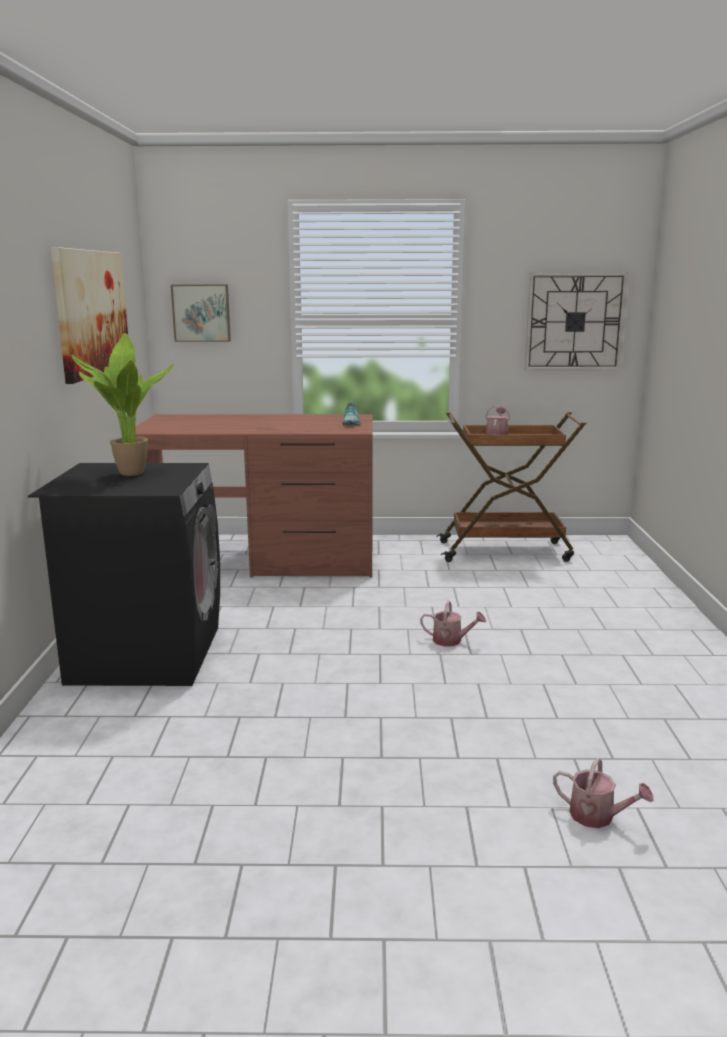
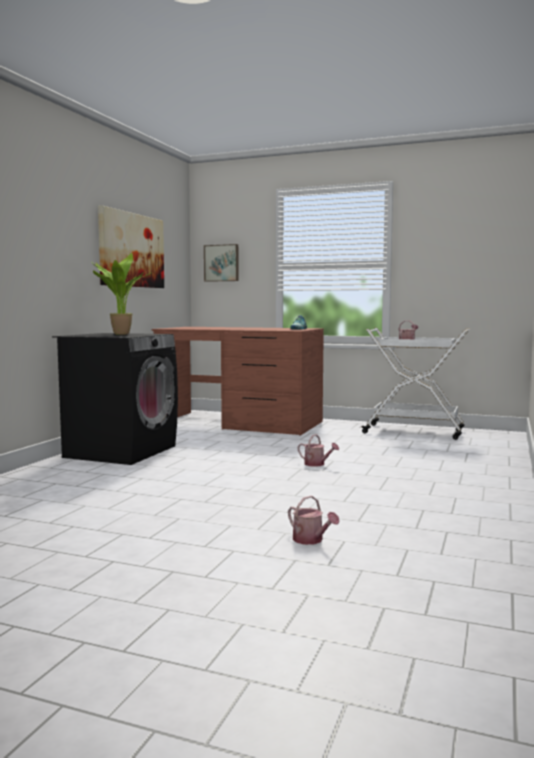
camera: 20 degrees right, 10 degrees down
brown cart [436,412,587,562] -> white cart [361,328,470,440]
wall clock [525,272,628,370] -> none

